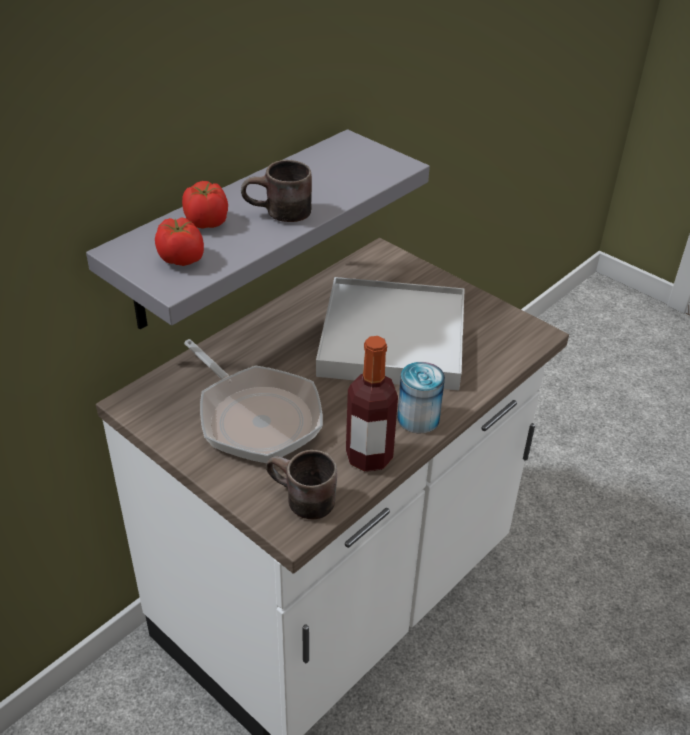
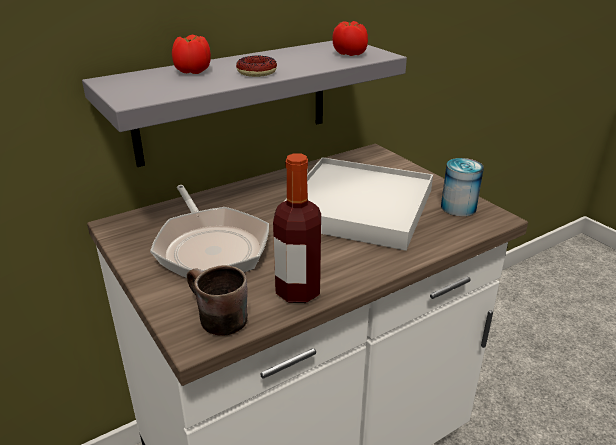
camera: 15 degrees right, 10 degrees down
tomato [155,217,204,266] -> tomato moved to [332,21,368,56]
brown mug [241,160,312,222] -> donut [236,56,277,77]
can [397,362,445,433] -> can moved to [441,158,484,216]

